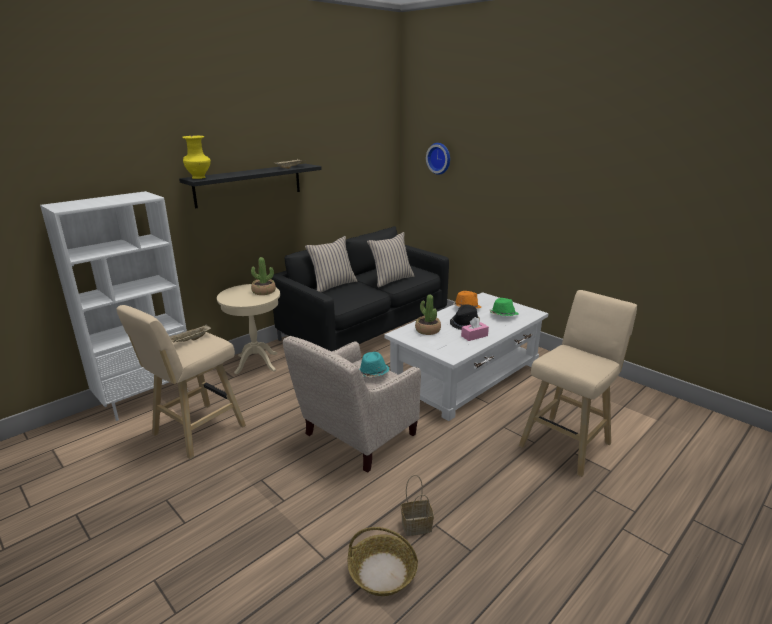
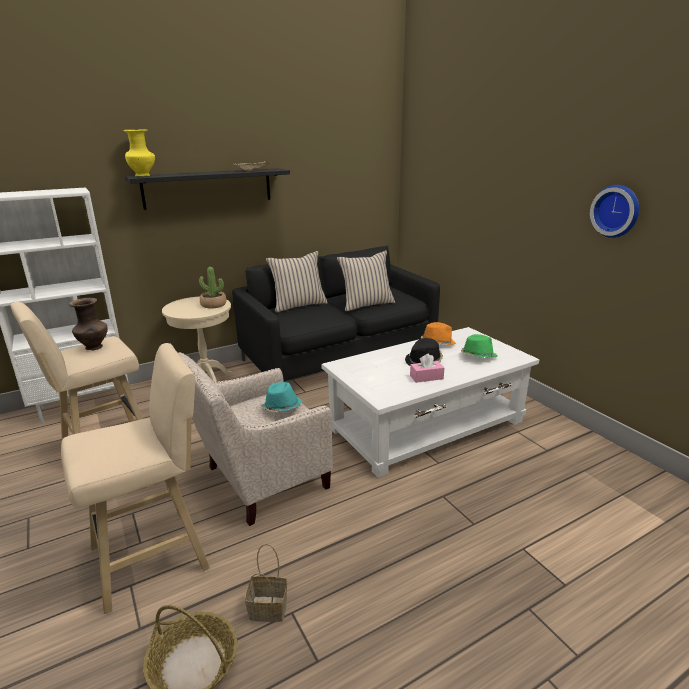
camera: 15 degrees right, 0 degrees up
beige tray [170,324,211,342] -> brown vase [69,298,108,351]
potted plant [415,295,441,335] -> none
wall clock [426,143,450,175] -> wall clock moved to [590,185,639,238]
beige stool [519,290,637,477] -> beige stool moved to [61,343,210,614]

